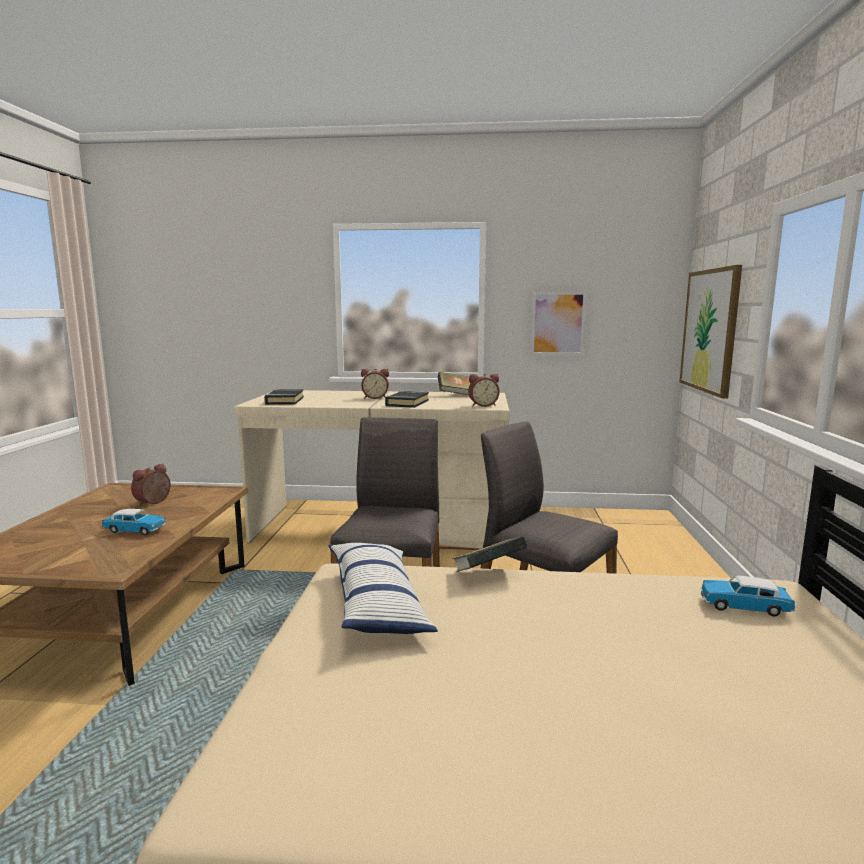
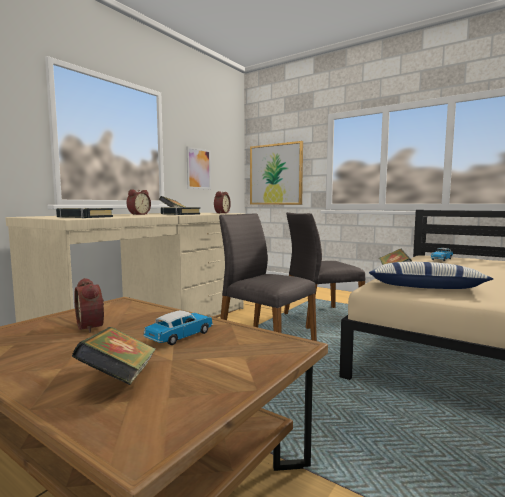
camera: 60 degrees left, 5 degrees down
none -> book [72,327,156,385]

